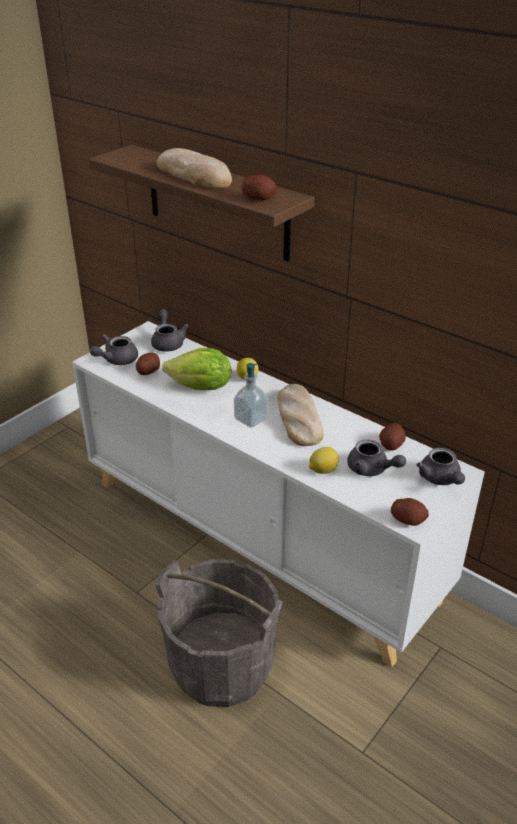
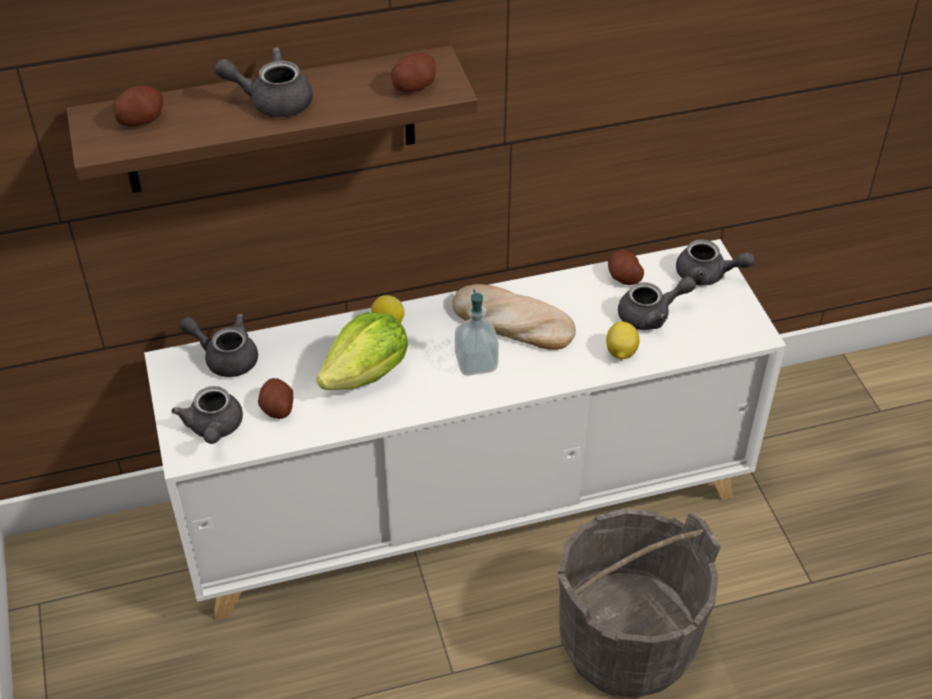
camera: 55 degrees left, 10 degrees up
bread [157,148,232,189] -> grey teapot [215,47,313,117]
potato [391,498,429,526] -> potato moved to [112,86,163,127]

